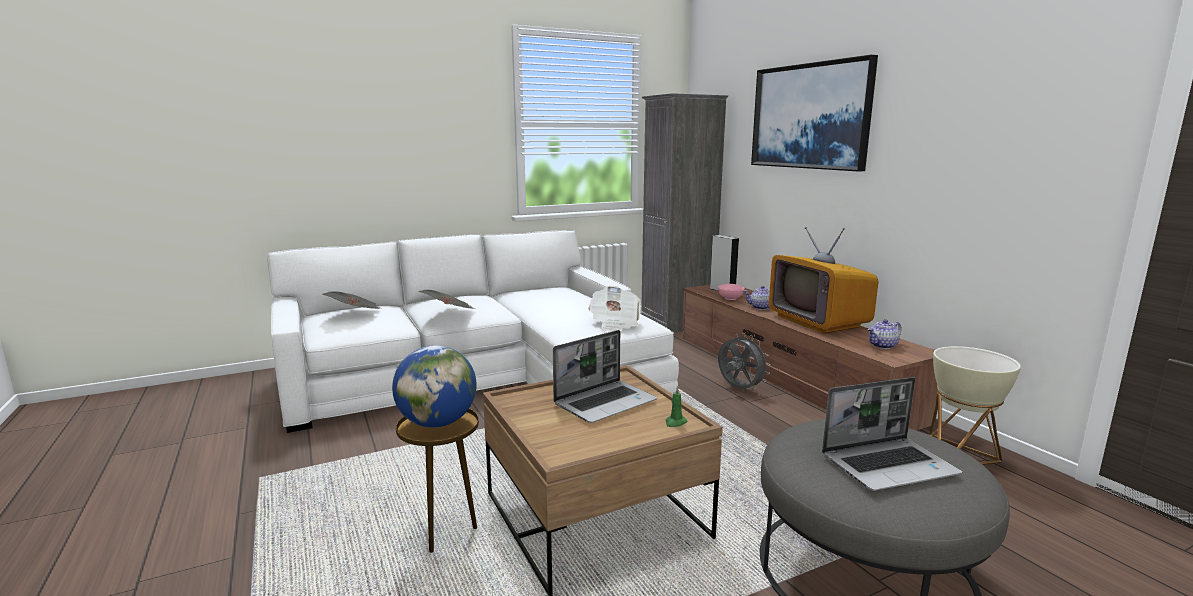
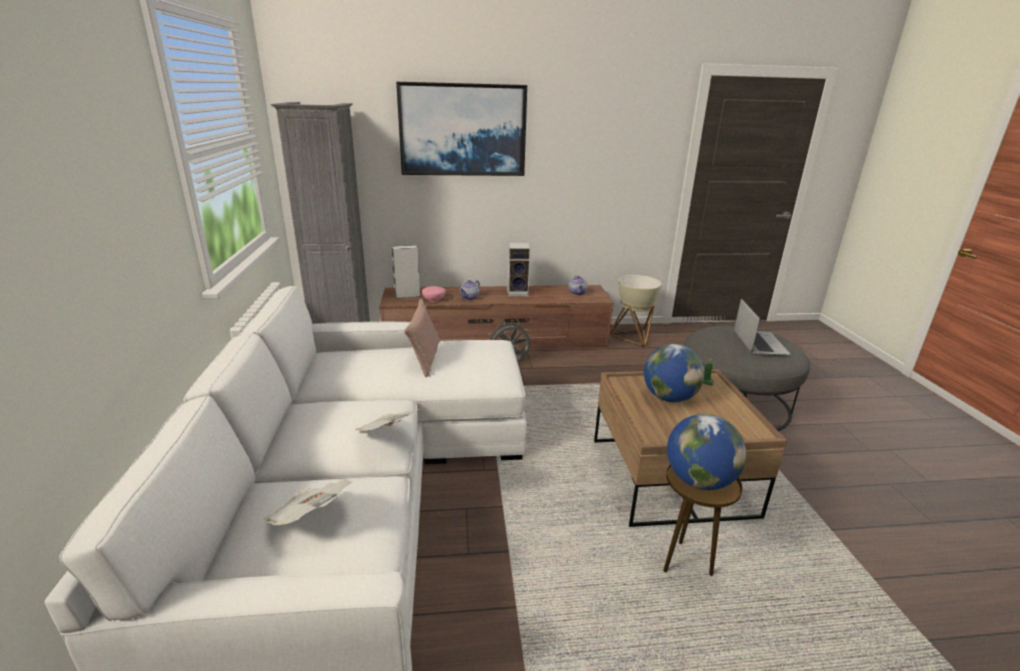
camera: 70 degrees left, 10 degrees up
laptop [553,330,657,423] -> globe [644,344,705,402]
newspaper [588,286,641,332] -> none
television [769,227,878,334] -> speaker [507,243,531,296]
none -> beige pillow [404,299,440,377]

